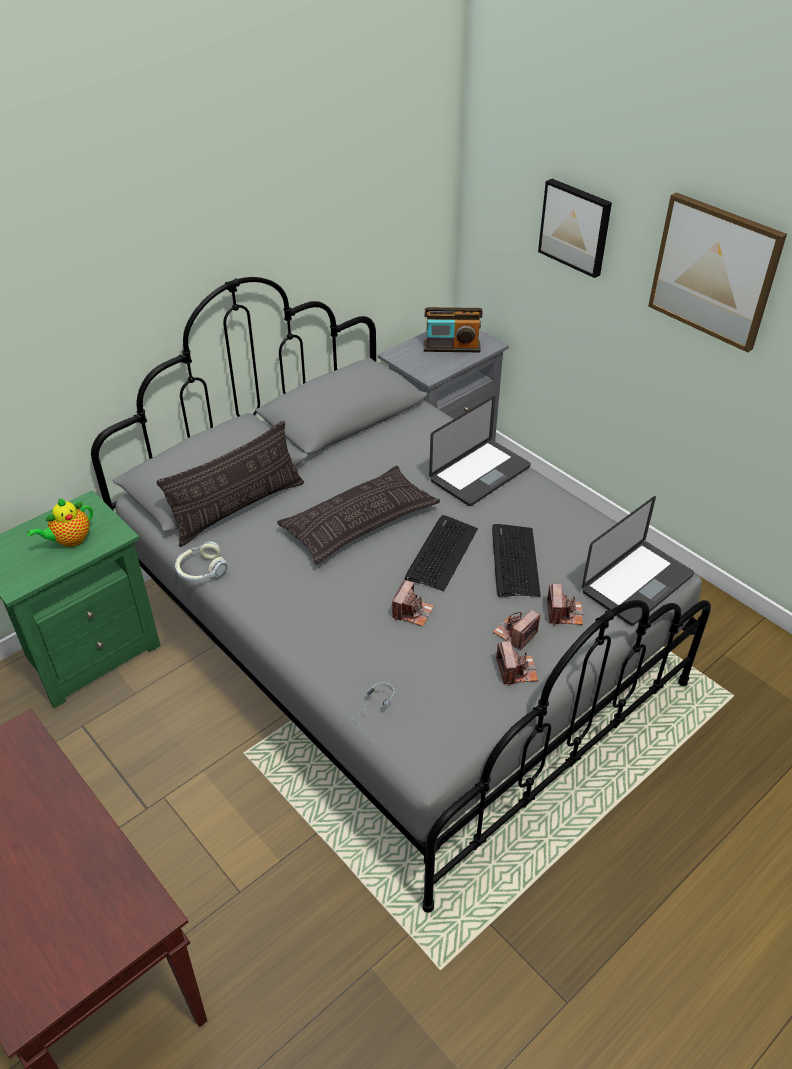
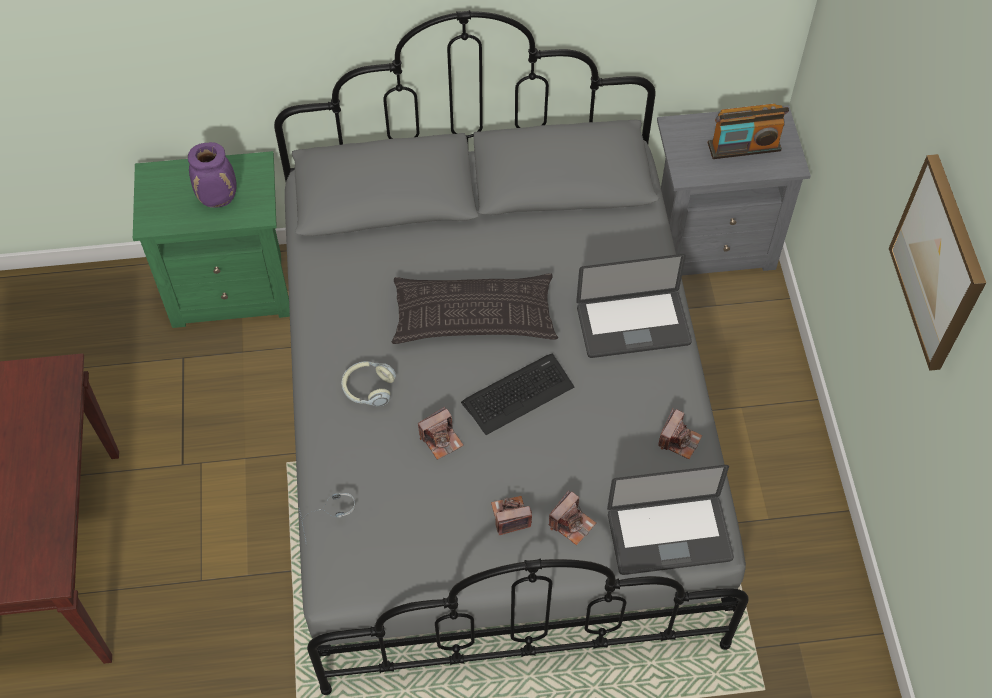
camera: 35 degrees right, 15 degrees up
teapot [27,498,93,547] -> purple vase [188,142,237,208]
pillow [157,421,304,547] -> none
headphones [175,541,228,581] -> headphones moved to [341,361,396,407]
radio [424,307,483,352] -> radio turned 45 degrees counterclockwise [708,103,789,159]
keyboard [492,524,541,597] -> none
camera [496,641,538,686] -> camera moved to [658,409,702,459]
picture [538,179,612,278] -> none

